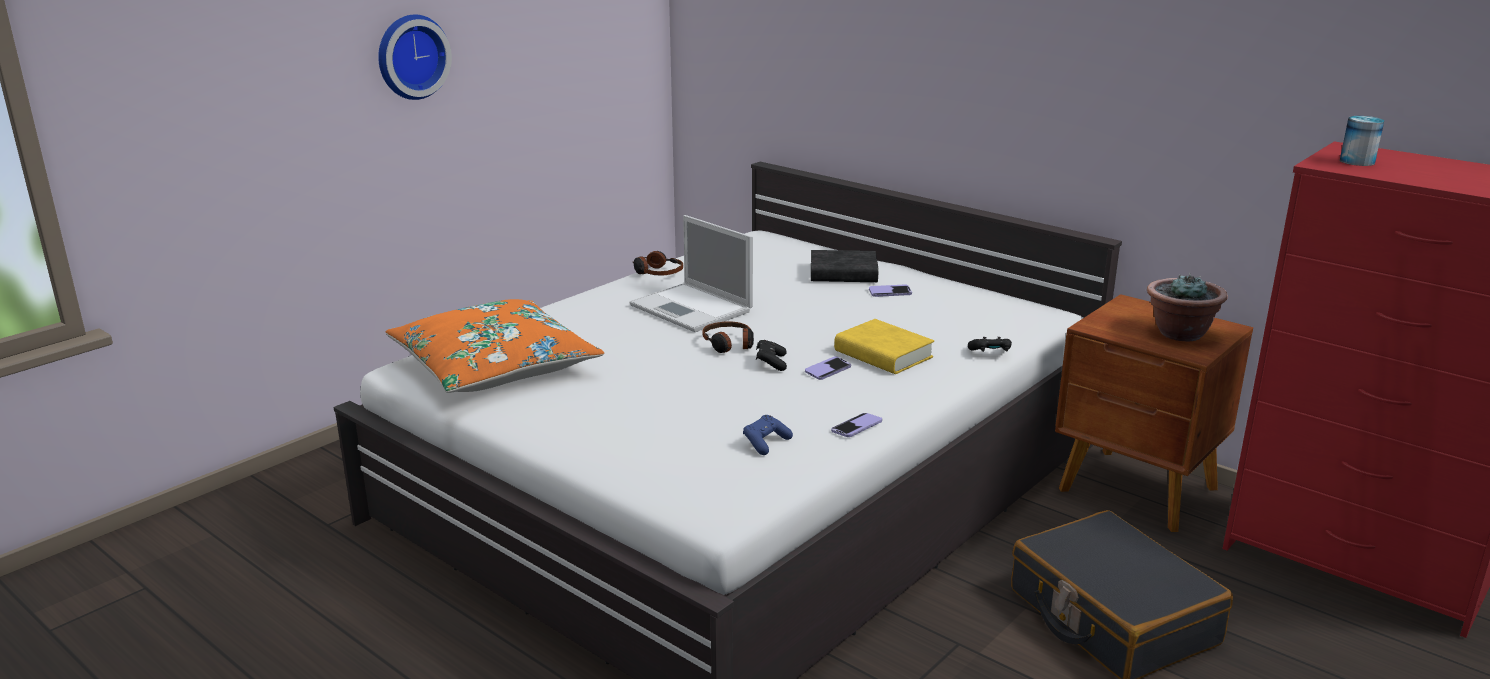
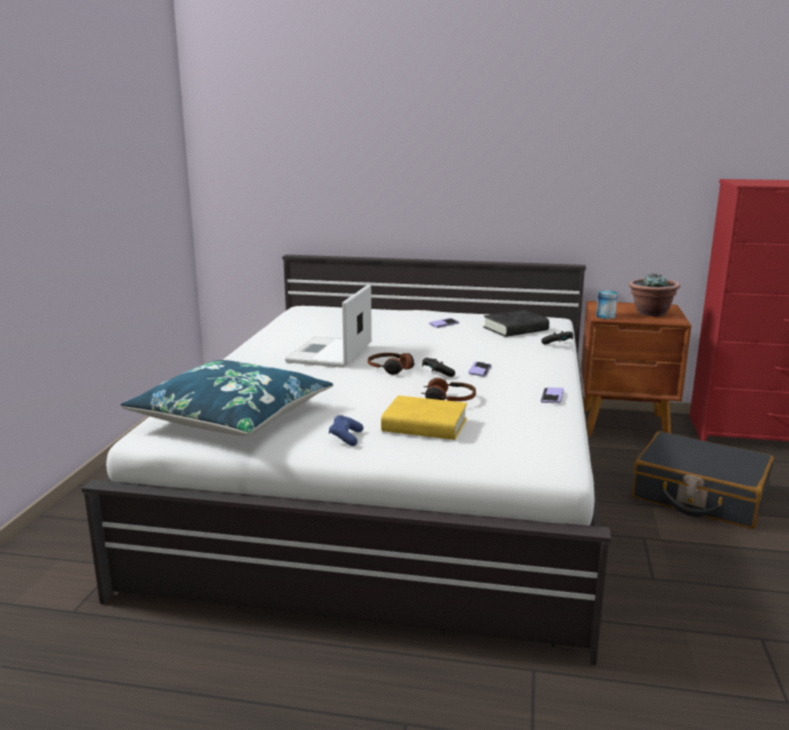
camera: 30 degrees left, 5 degrees down
wall clock [378,15,452,100] -> none
orange pillow [385,299,604,393] -> blue pillow [120,360,333,436]
laptop [630,215,753,332] -> laptop turned 90 degrees clockwise [285,285,372,368]
headphones [633,251,683,275] -> headphones moved to [422,378,476,401]
blue game controller [743,415,793,455] -> blue game controller moved to [329,415,364,446]
black book [811,250,879,282] -> black book moved to [483,310,549,337]
yellow book [834,319,934,374] -> yellow book moved to [381,395,467,440]
can [1340,116,1384,166] -> can moved to [596,290,618,319]

